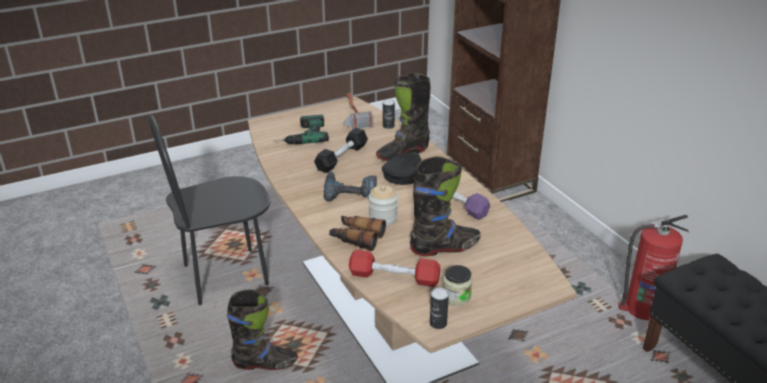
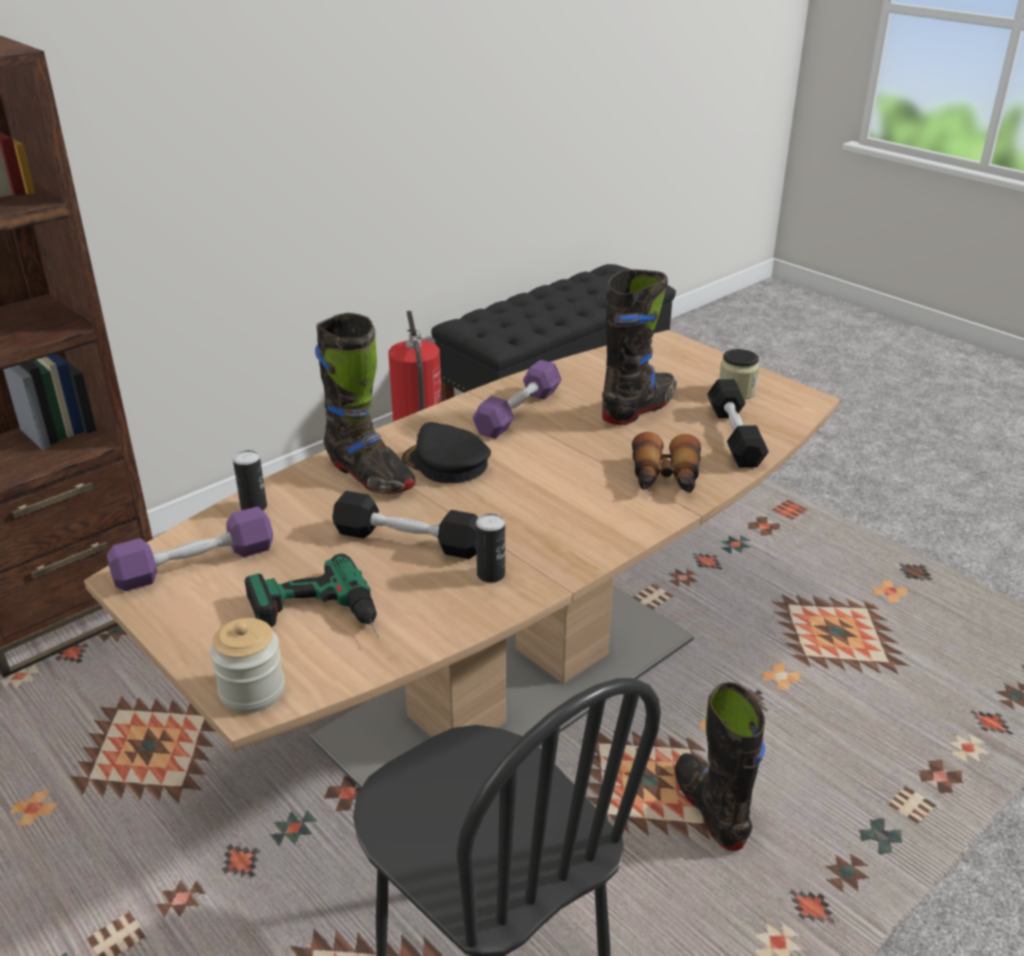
camera: 105 degrees left, 0 degrees up
power drill [324,171,377,202] -> none
hammer [342,93,373,130] -> purple dumbbell [107,507,273,591]
red dumbbell [349,250,440,287] -> black dumbbell [707,379,769,468]
jar [368,185,398,226] -> jar moved to [210,618,285,713]
black boot [410,156,481,256] -> black boot turned 75 degrees clockwise [602,269,677,425]
can [430,288,449,329] -> can moved to [476,513,505,583]

